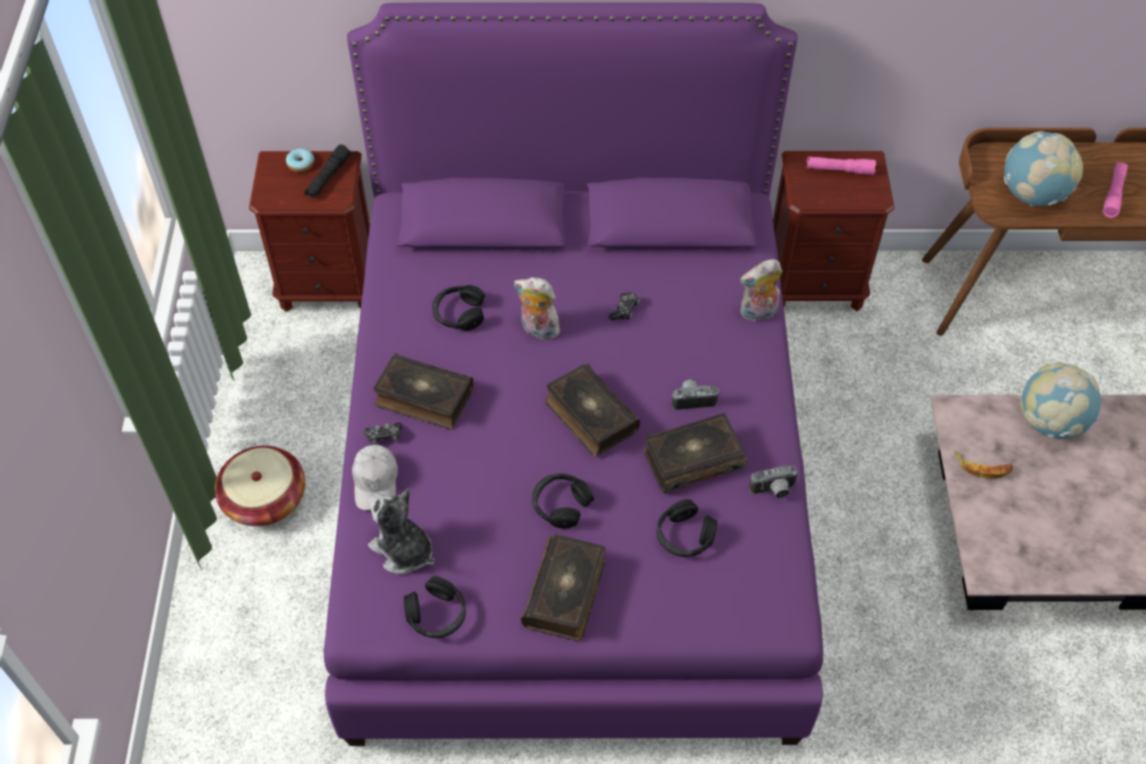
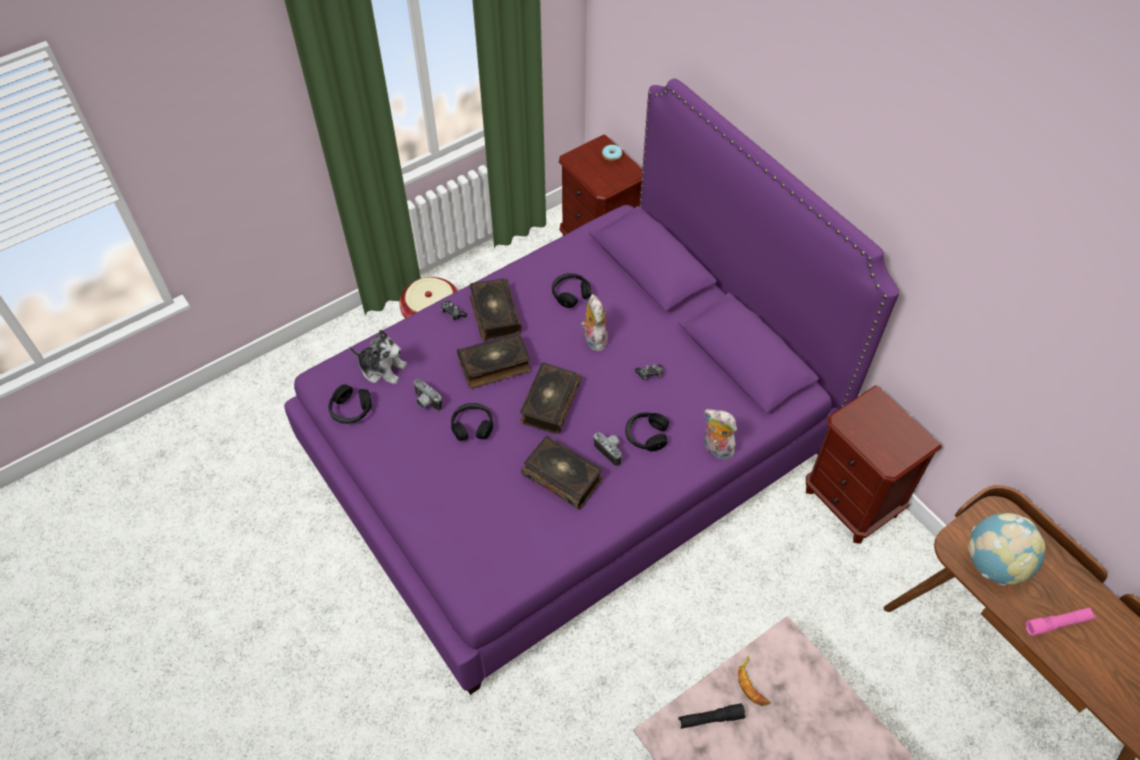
camera: 55 degrees right, 0 degrees up
black flashlight [304,145,351,199] -> black flashlight moved to [678,703,745,729]
white cap [352,445,398,510] -> none
plush toy [368,488,435,574] -> plush toy turned 105 degrees clockwise [350,330,407,384]
book [521,534,605,641] -> book moved to [457,332,531,389]
black headphones [656,499,717,557] -> black headphones moved to [625,413,669,451]
camera [749,465,799,498] -> camera moved to [413,378,442,411]
pink flashlight [807,157,876,175] -> none
globe [1020,362,1101,439] -> none

